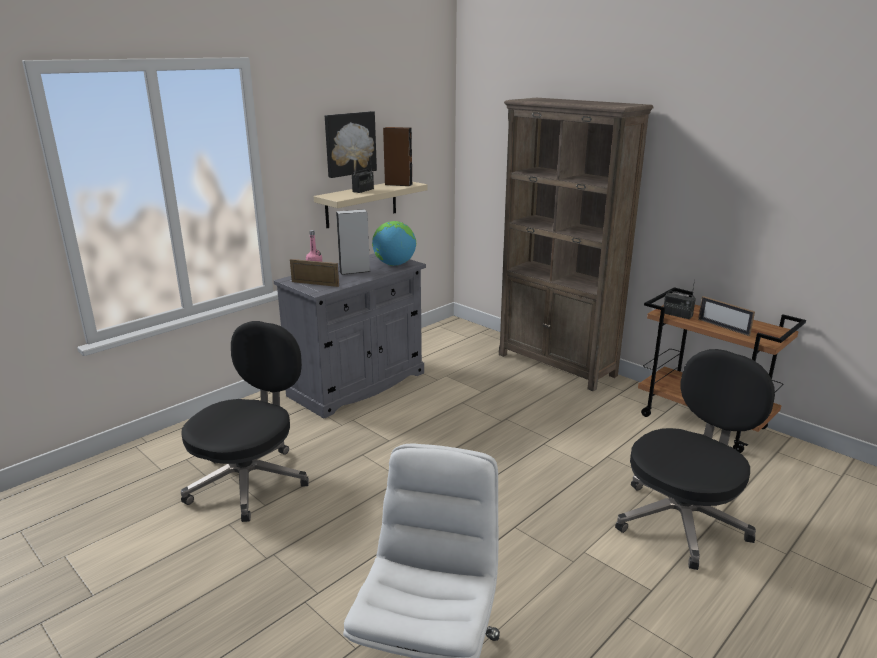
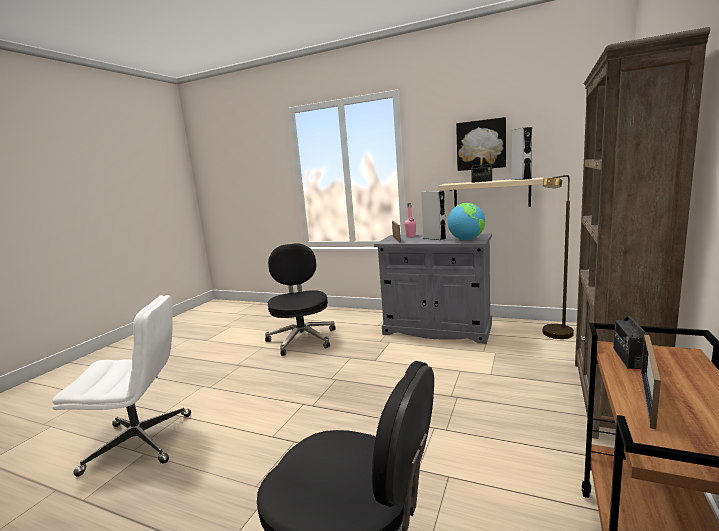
camera: 70 degrees right, 10 degrees down
black office chair [181,321,309,522] -> black office chair turned 105 degrees counterclockwise [265,243,336,356]
brown speaker [383,127,413,186] -> grey speaker [511,127,532,180]
none -> brown floor lamp [543,175,574,339]

